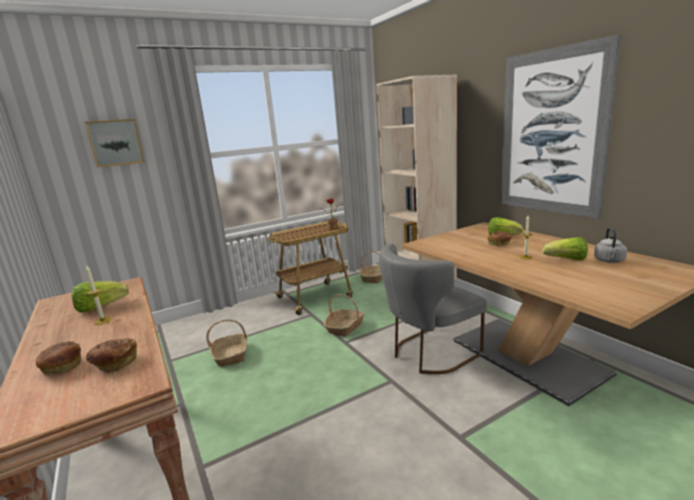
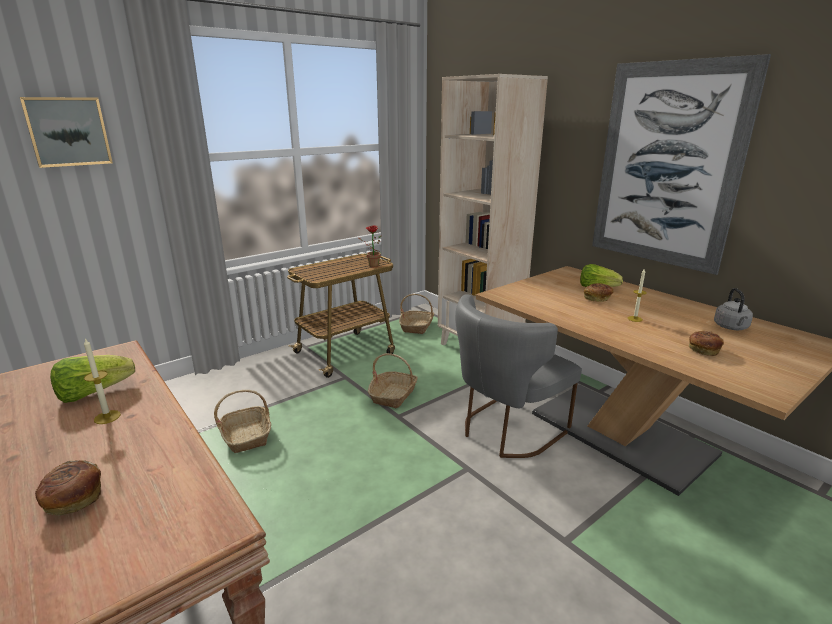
camera: 10 degrees left, 5 degrees up
bread [86,338,137,372] -> bread moved to [689,331,724,356]
lettuce [543,237,588,261] -> none

